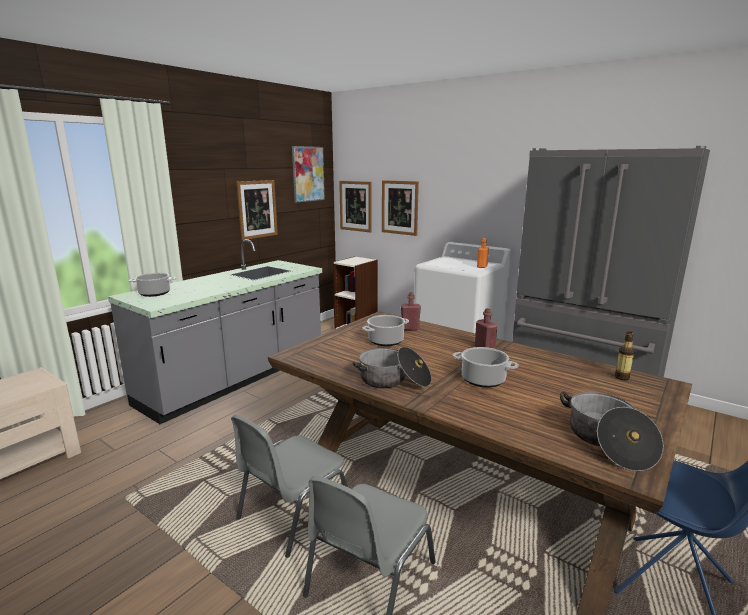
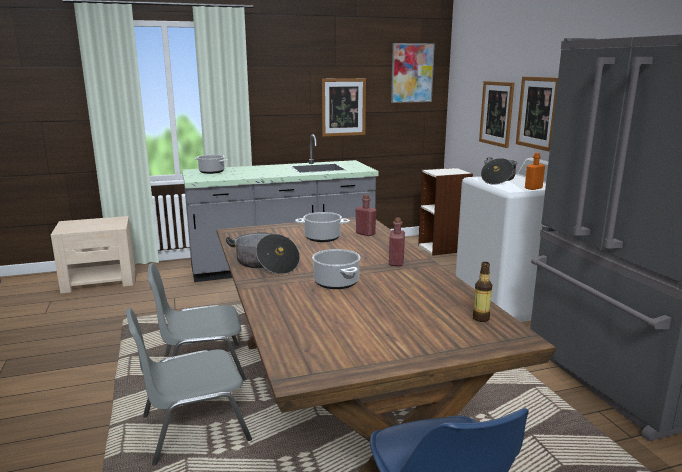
camera: 35 degrees right, 0 degrees up
picture [339,181,372,232] -> picture moved to [516,76,558,152]
cooking pot [560,391,664,471] -> cooking pot moved to [481,157,517,185]

